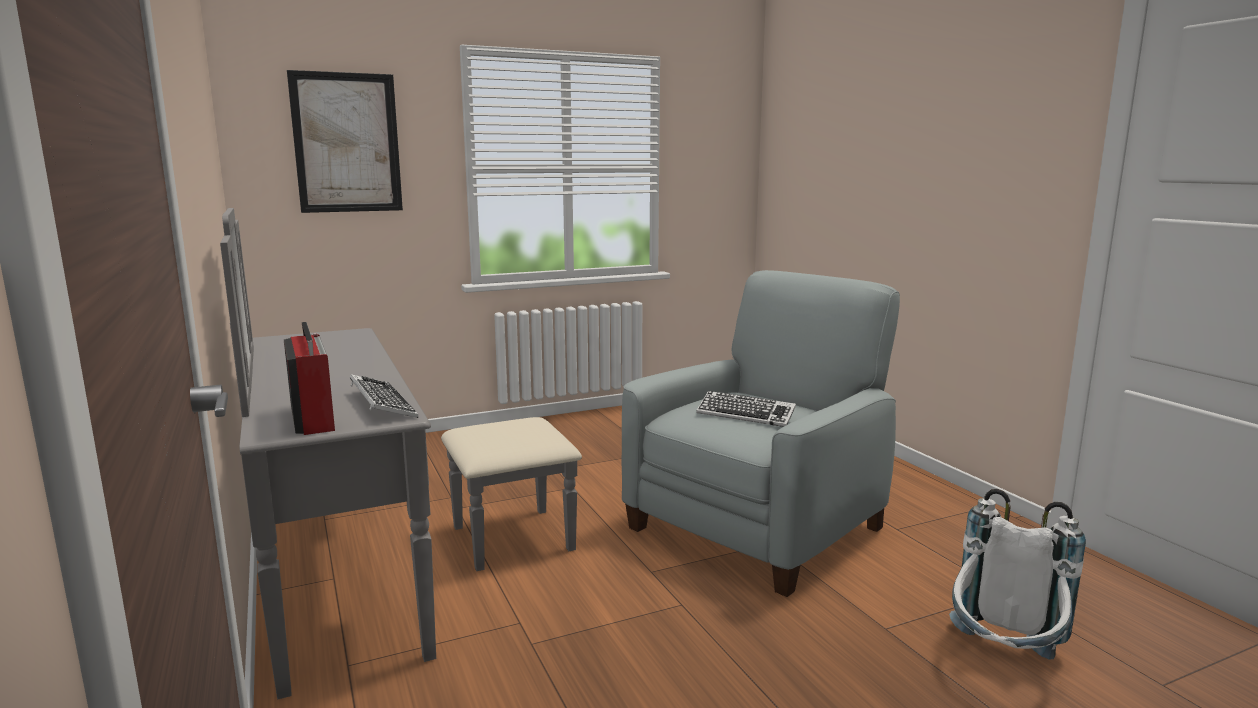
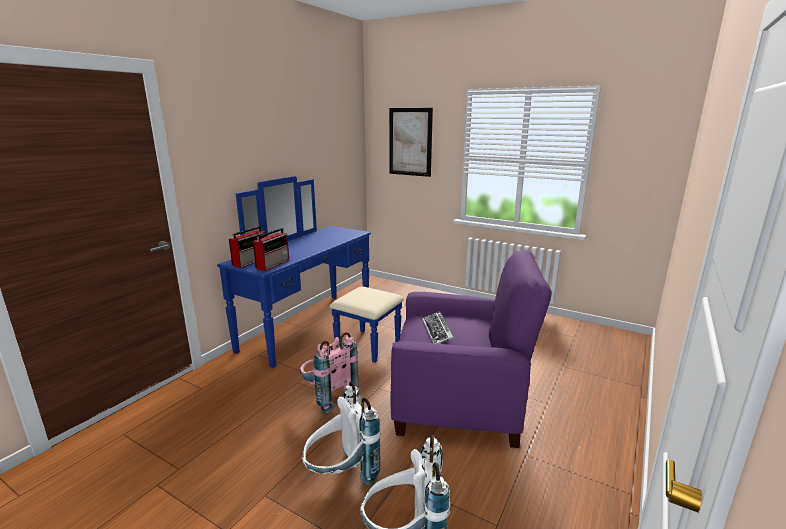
camera: 55 degrees right, 5 degrees up
grey dresser [220,208,582,699] -> blue dresser [217,176,404,368]
keyboard [350,374,418,418] -> radio [253,228,289,271]
grey armchair [622,270,900,597] -> purple armchair [391,250,552,448]
none -> pink backpack [300,332,361,414]
none -> white backpack [302,381,381,485]

